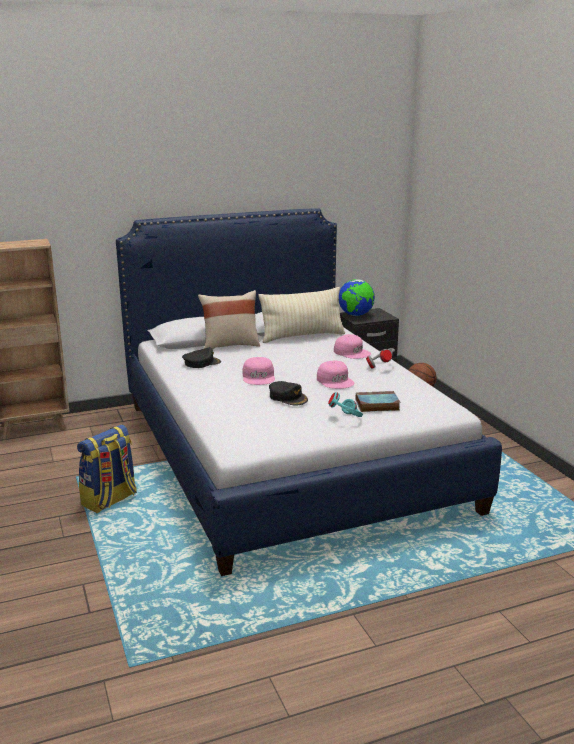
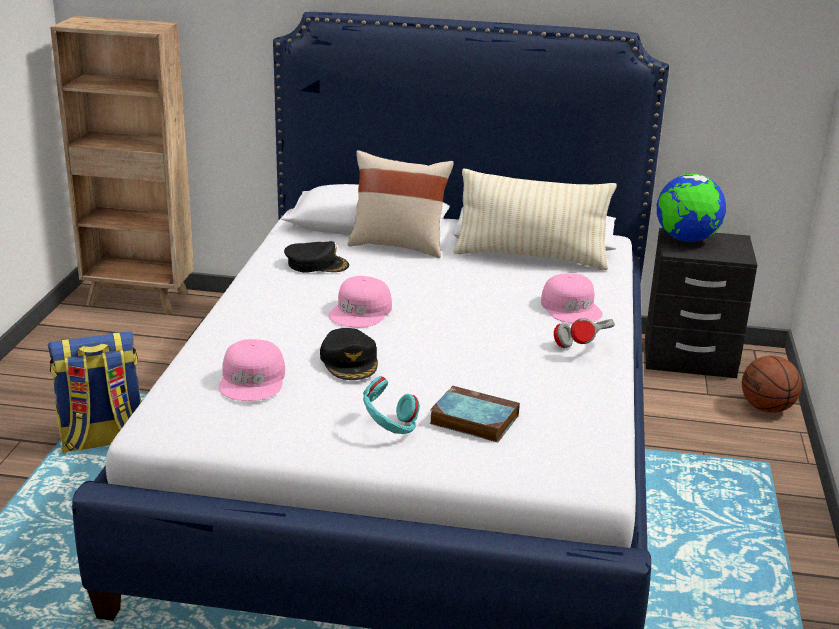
camera: 30 degrees right, 5 degrees up
pink cap [317,360,354,389] -> pink cap moved to [219,339,285,401]

